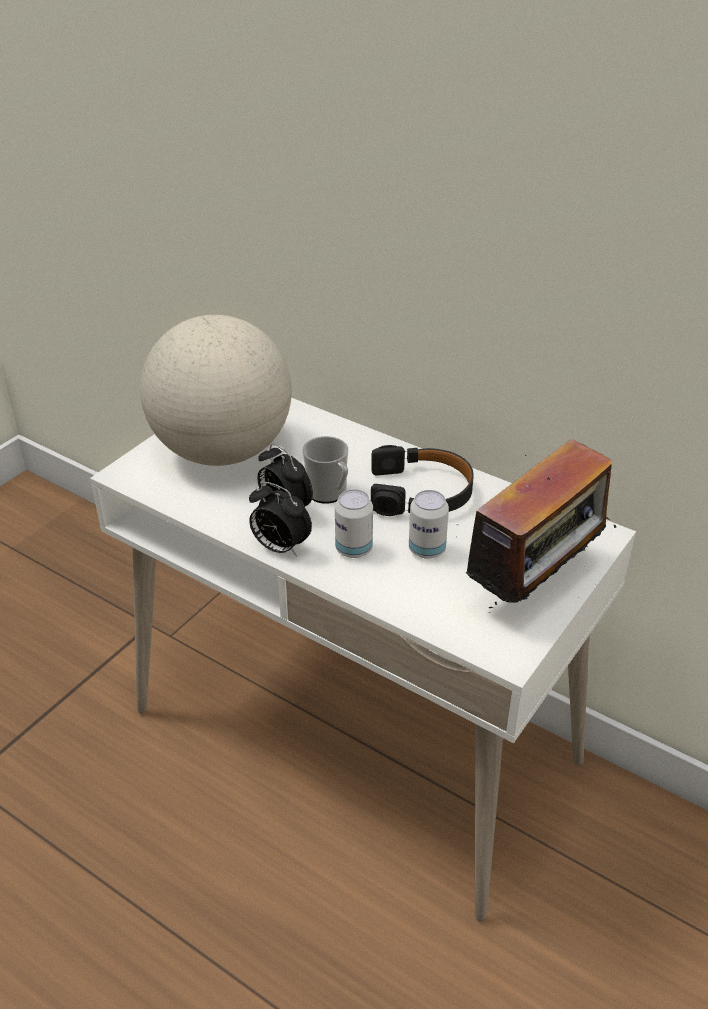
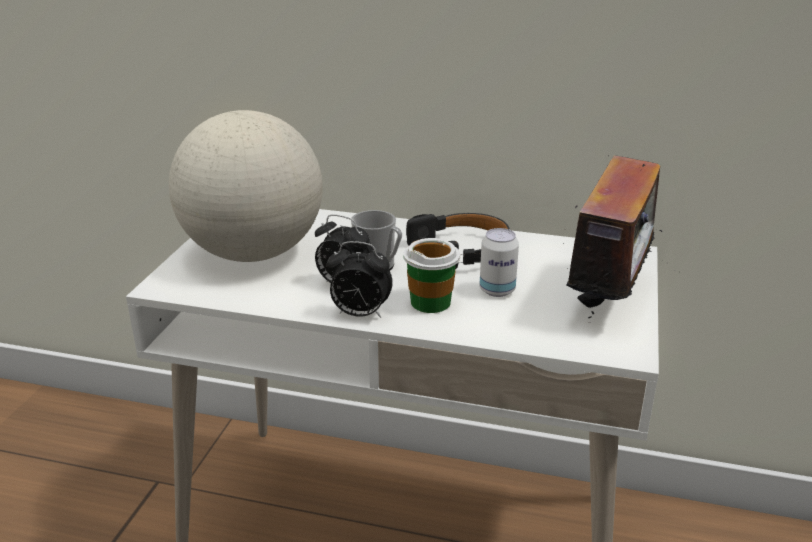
camera: 20 degrees left, 10 degrees down
can [335,489,373,558] -> cup [404,238,460,313]

